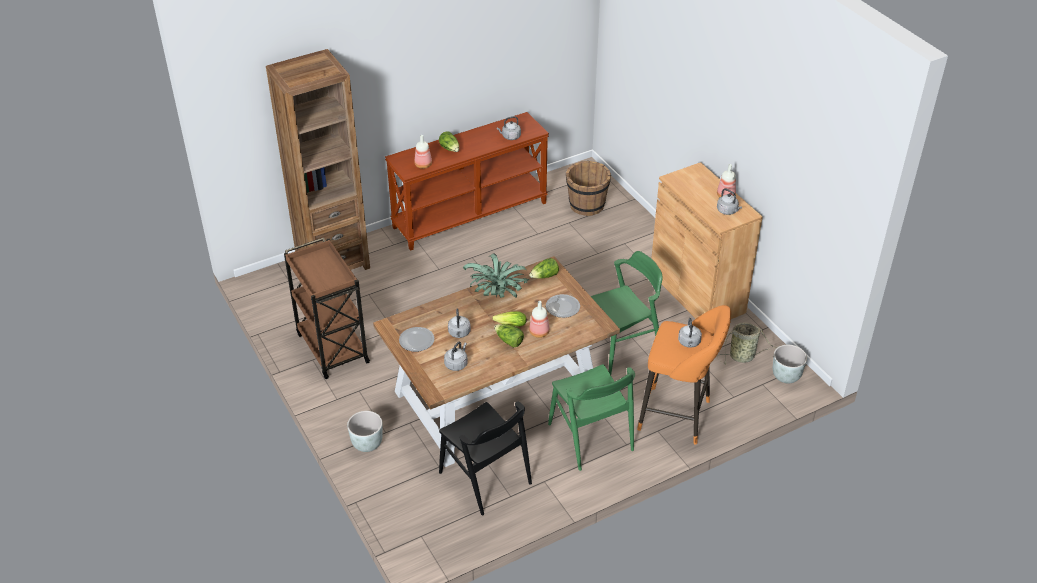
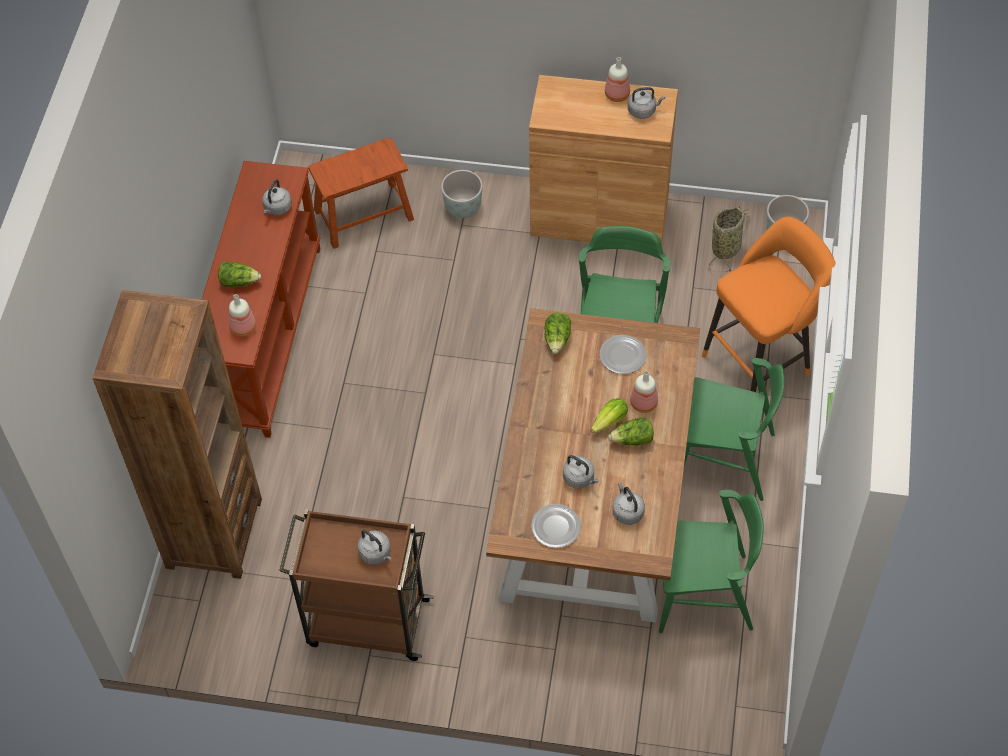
camera: 50 degrees left, 15 degrees up
grey planter [347,411,382,452] -> grey planter moved to [441,170,482,218]
black chair [439,402,532,515] -> green chair [659,490,764,633]
potted plant [463,253,530,298] -> none
brown bucket [566,161,611,216] -> brown stool [308,138,414,249]
grey kettle [678,318,702,348] -> grey kettle moved to [358,530,392,564]

